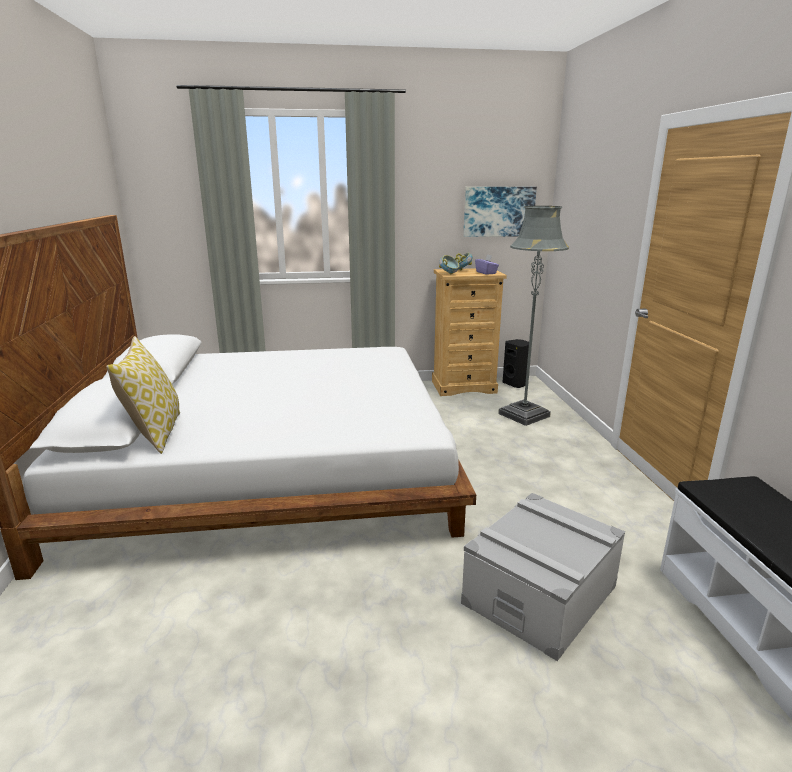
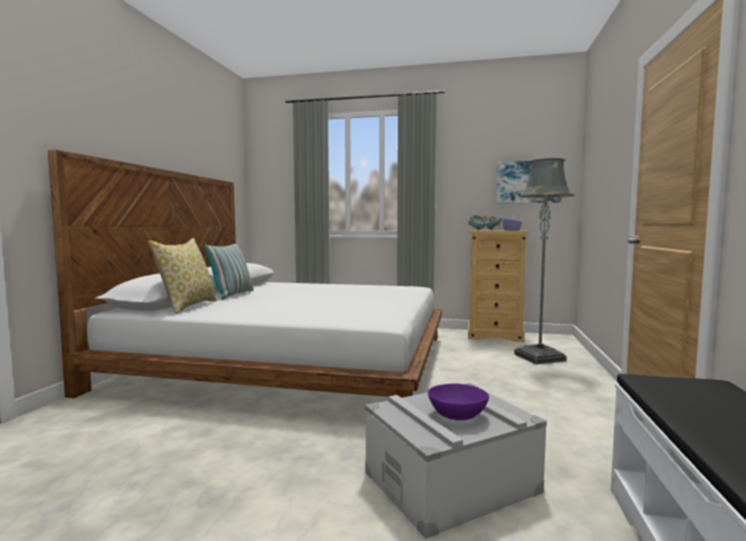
camera: 20 degrees right, 15 degrees down
black speaker [502,339,529,388] -> none
none -> pillow [204,243,253,300]
none -> purple bowl [428,384,489,420]

